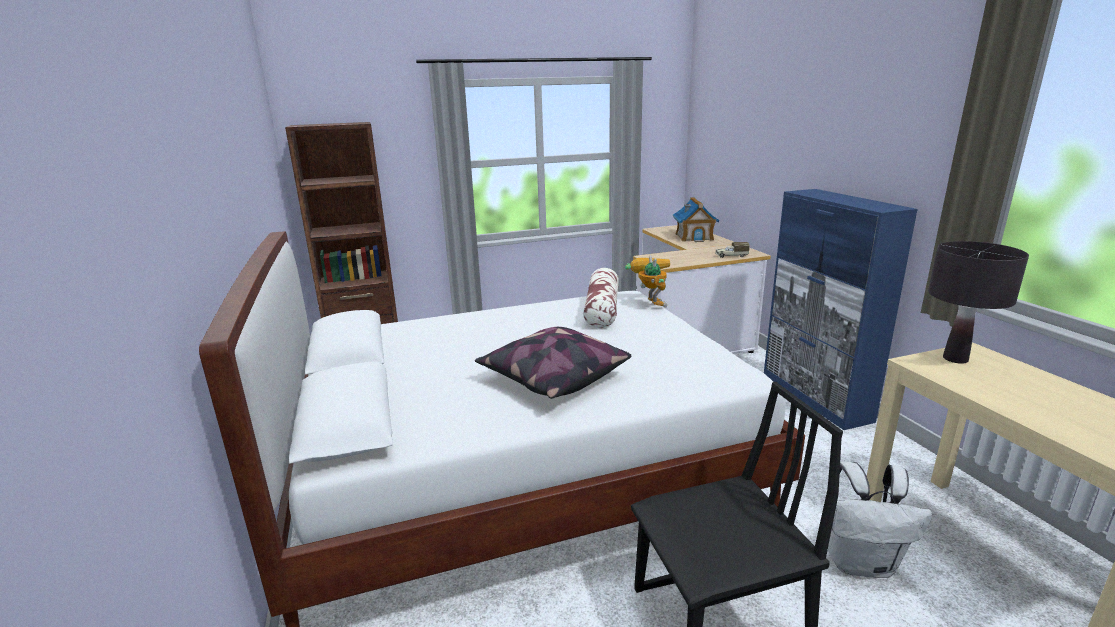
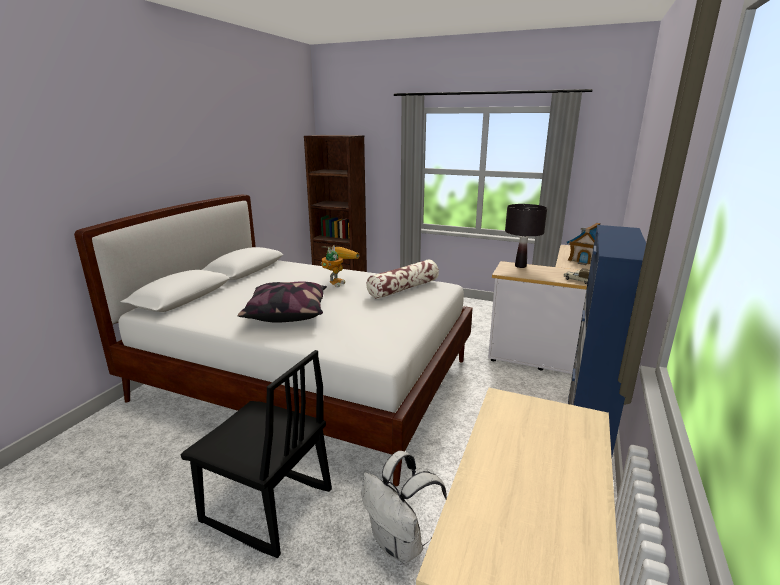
camera: 40 degrees right, 0 degrees up
toy robot [625,255,670,308] -> toy robot moved to [321,245,360,287]
black table lamp [928,241,1029,364] -> black table lamp moved to [505,204,547,268]

